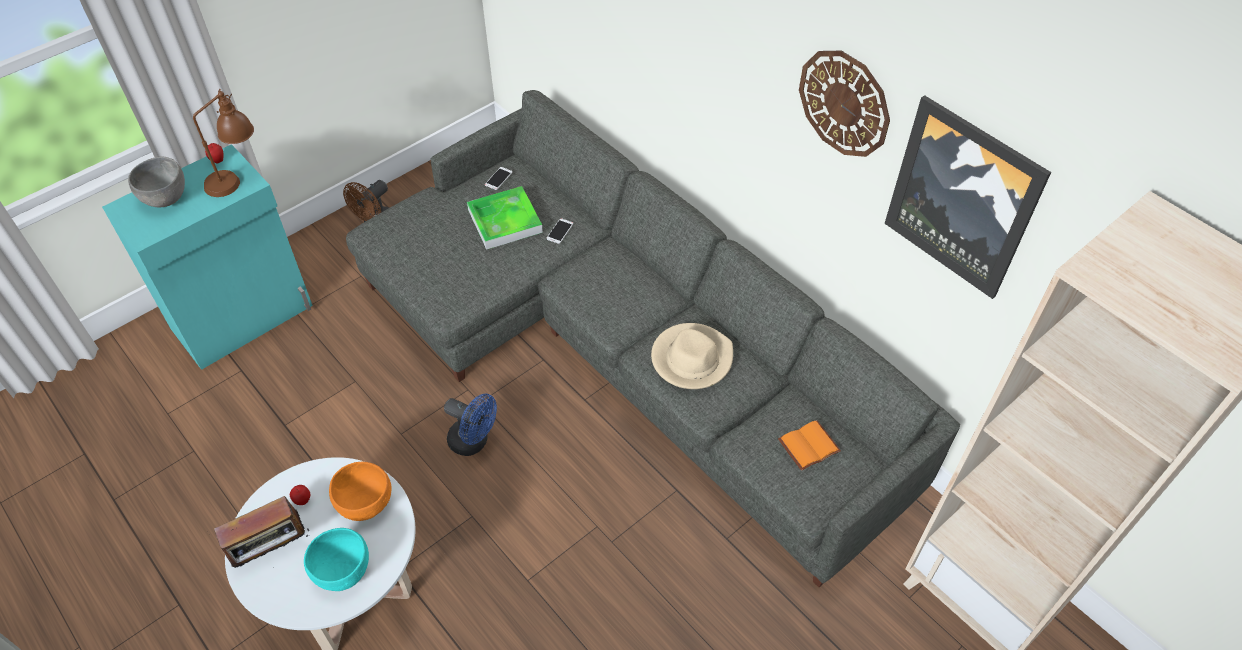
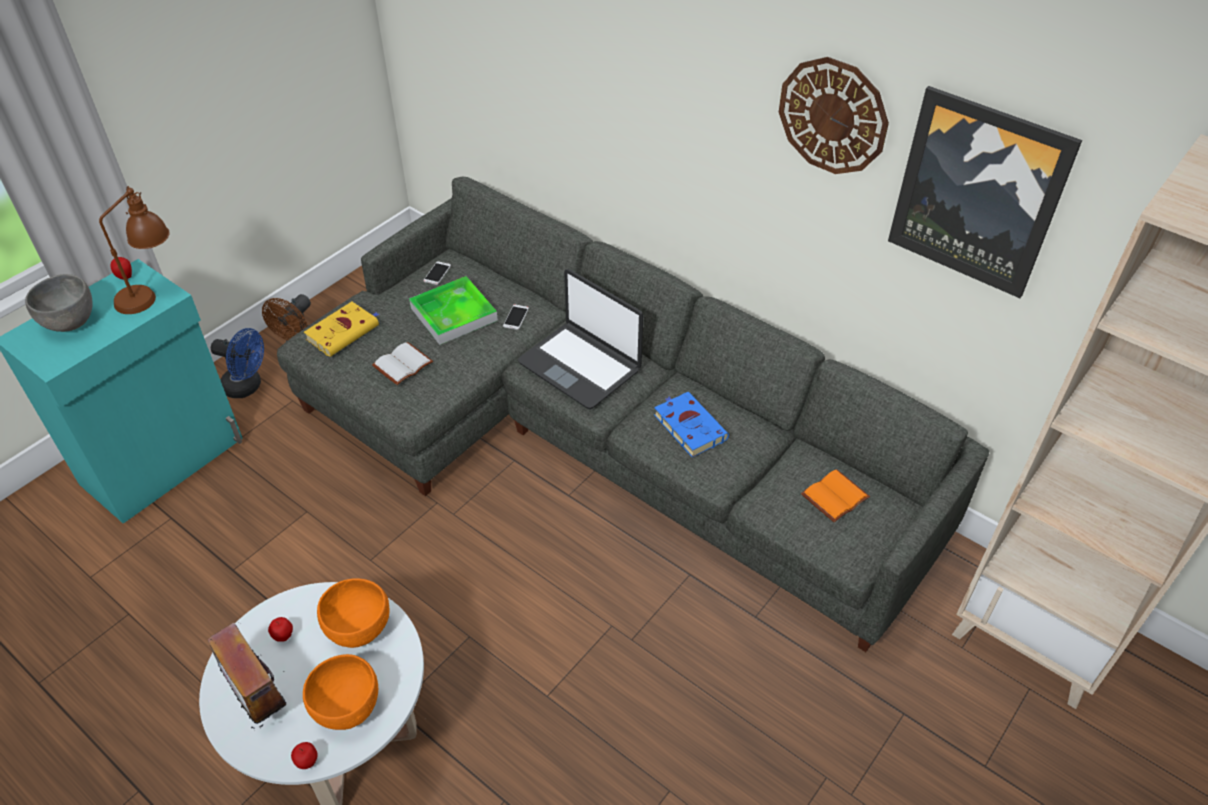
camera: 10 degrees left, 5 degrees down
radio [214,496,309,568] -> radio turned 90 degrees clockwise [208,622,286,729]
turquoise bowl [304,528,369,591] -> orange bowl [303,654,378,730]
blue fan [444,394,497,456] -> blue fan moved to [211,328,264,398]
beige hat [651,323,733,389] -> blue book [654,392,729,457]
none -> apple [291,742,318,769]
none -> yellow book [304,302,379,357]
none -> white book [372,342,433,385]
none -> laptop [518,269,643,409]

